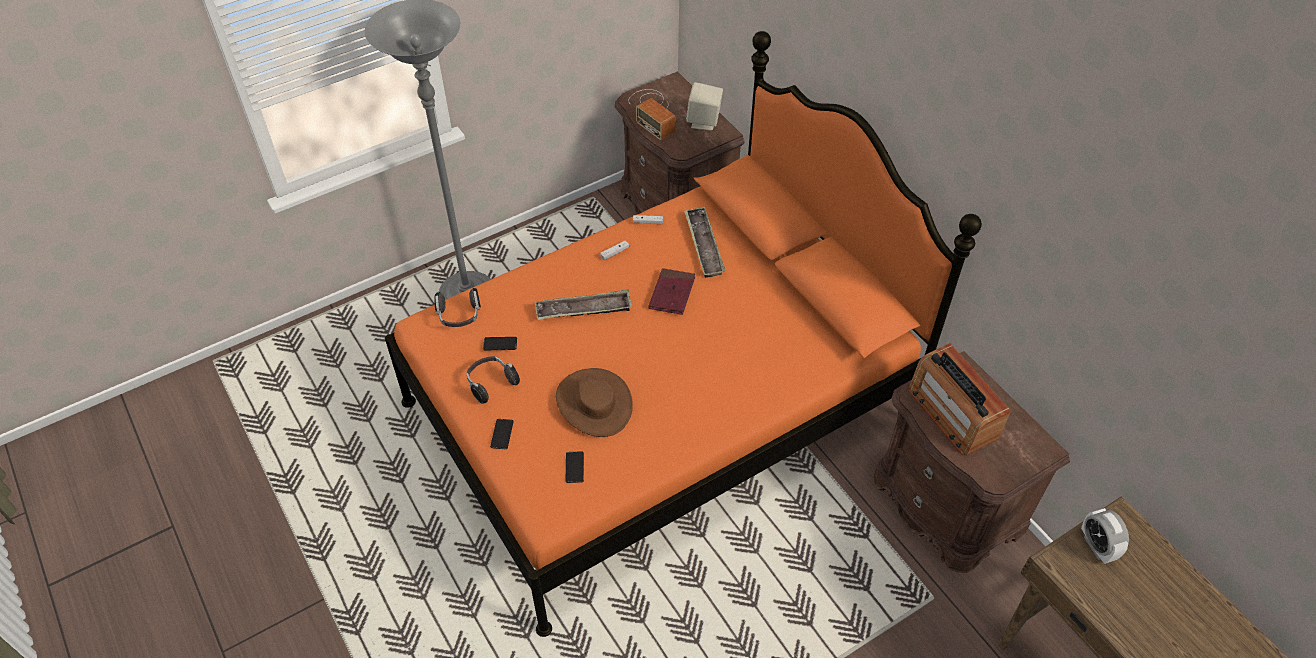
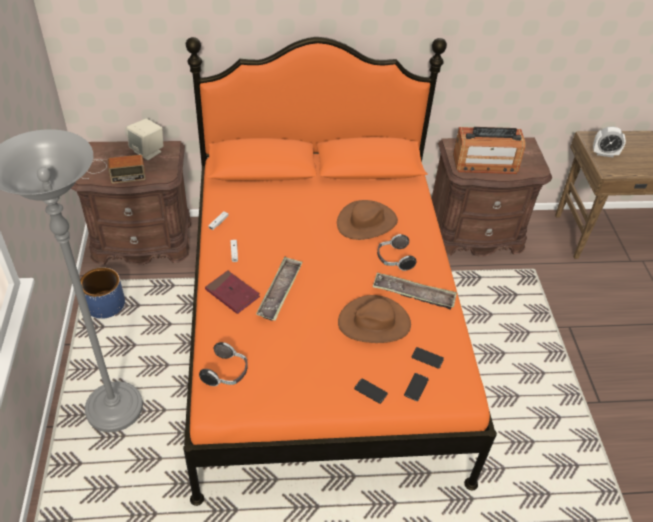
camera: 65 degrees left, 5 degrees down
headphones [466,356,520,404] -> headphones moved to [377,234,416,271]
phone [483,337,517,350] -> phone moved to [404,373,429,401]
red book [649,268,695,315] -> red book moved to [205,270,260,314]
tray [684,207,726,278] -> tray moved to [373,273,457,310]
none -> blue planter [80,268,125,319]
none -> brown hat [337,200,398,240]

